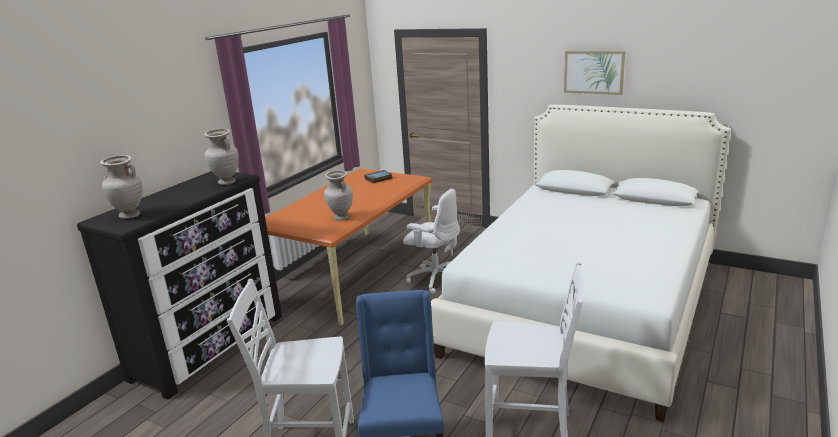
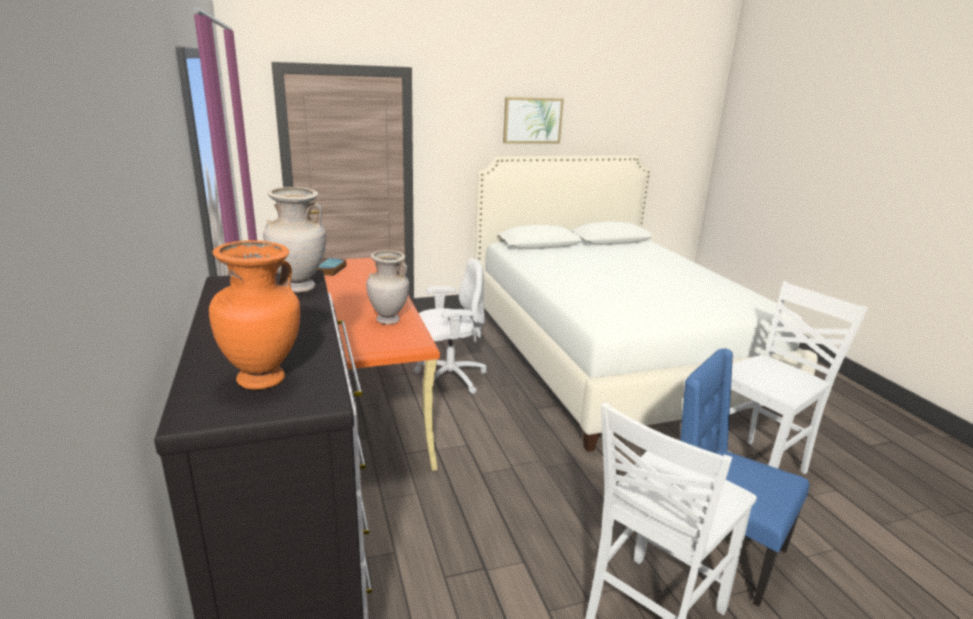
camera: 50 degrees left, 0 degrees up
beige vase [100,155,142,219] -> orange vase [209,240,300,390]

